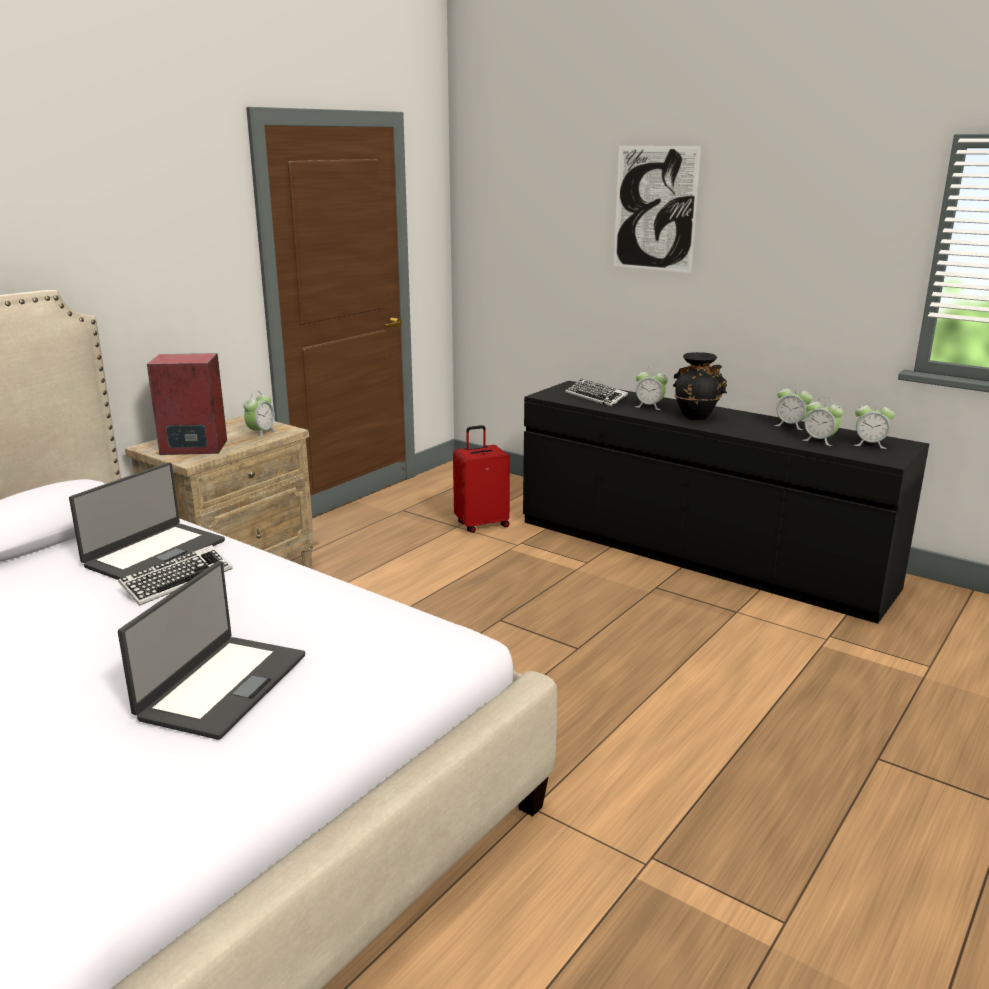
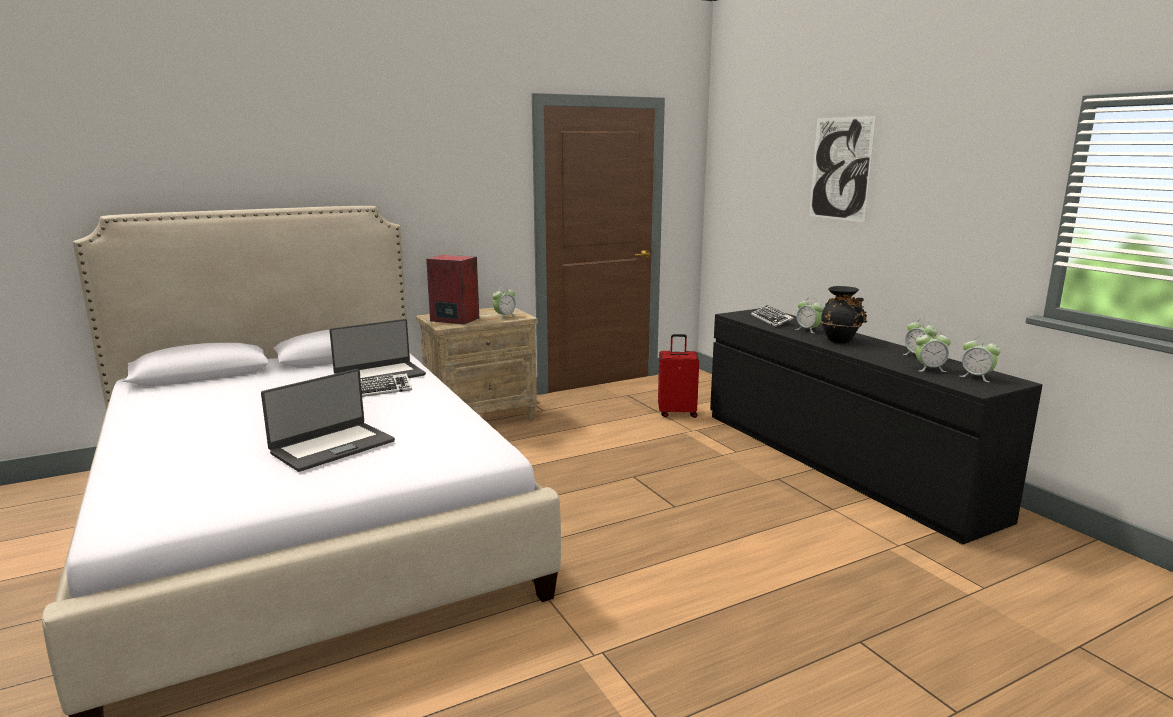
camera: 25 degrees right, 5 degrees down
alarm clock [803,397,843,446] -> alarm clock turned 60 degrees counterclockwise [916,330,951,372]

